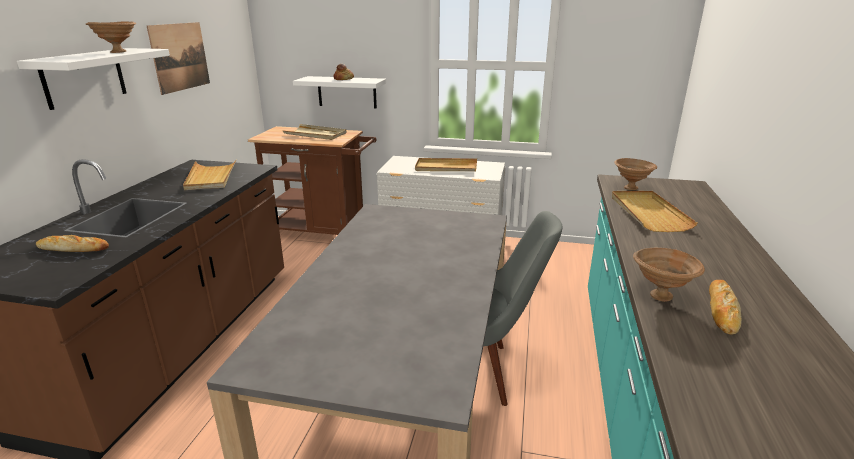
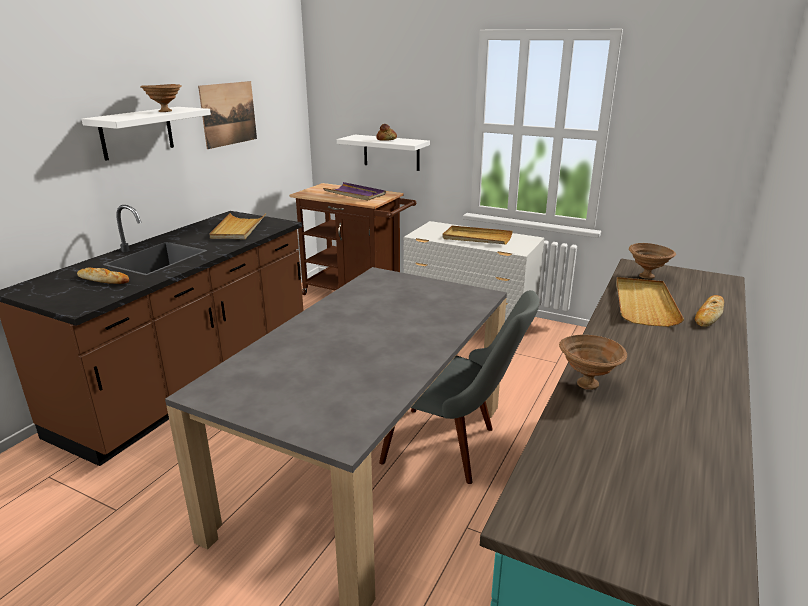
camera: 15 degrees right, 0 degrees up
beige tray [282,124,346,140] -> purple tray [323,182,386,201]
bread [709,280,742,335] -> bread moved to [695,295,724,327]

